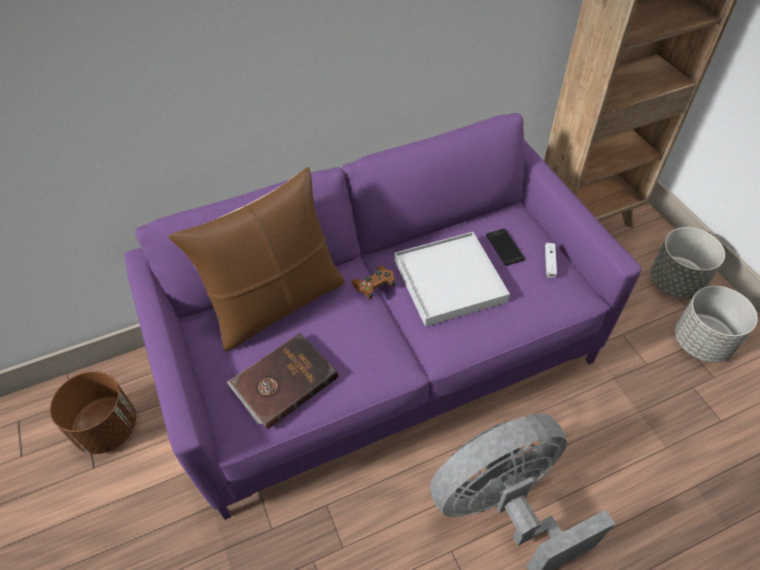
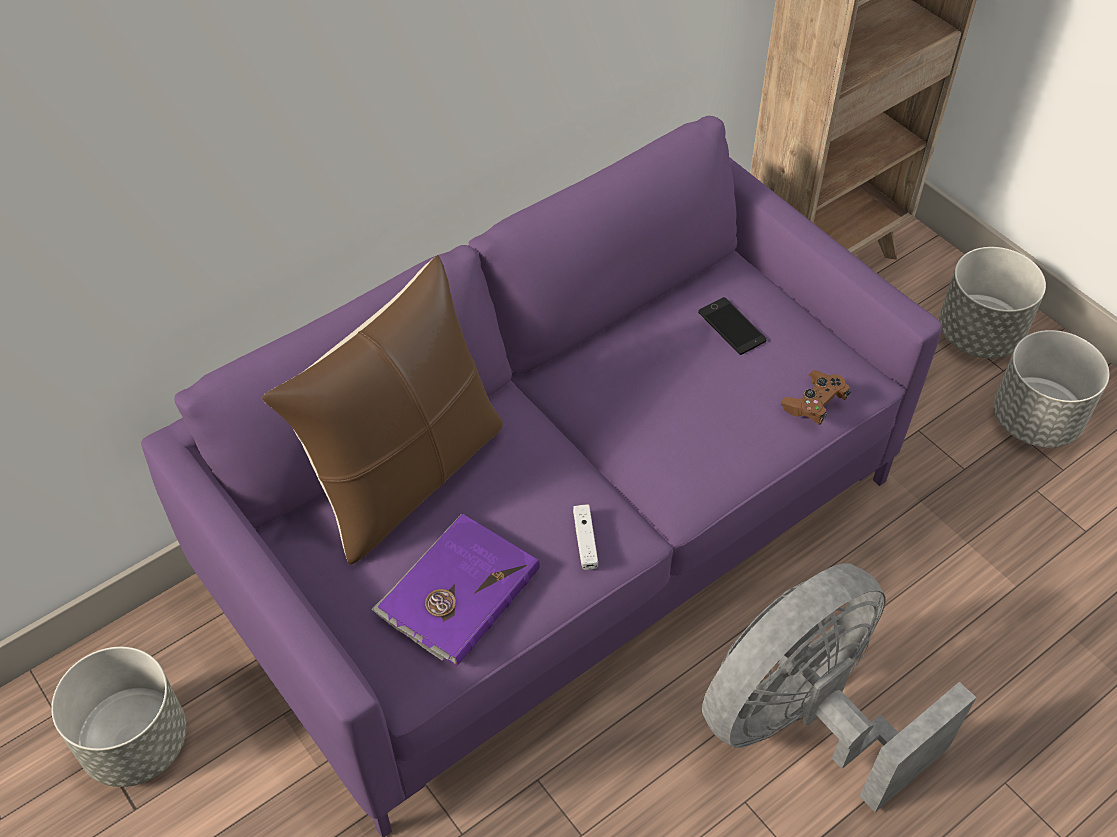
camera: 15 degrees left, 0 degrees up
brown planter [50,371,136,454] -> grey planter [51,646,187,787]
brown book [227,333,338,430] -> purple book [371,513,540,666]
brown game controller [351,265,395,299] -> brown game controller moved to [781,370,851,425]
white tray [395,232,510,327] -> none
white game controller [545,243,557,278] -> white game controller moved to [573,505,598,570]

